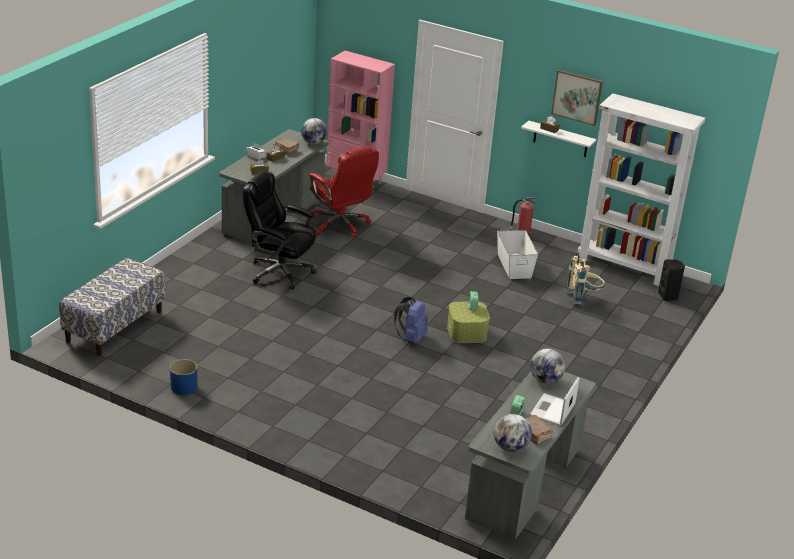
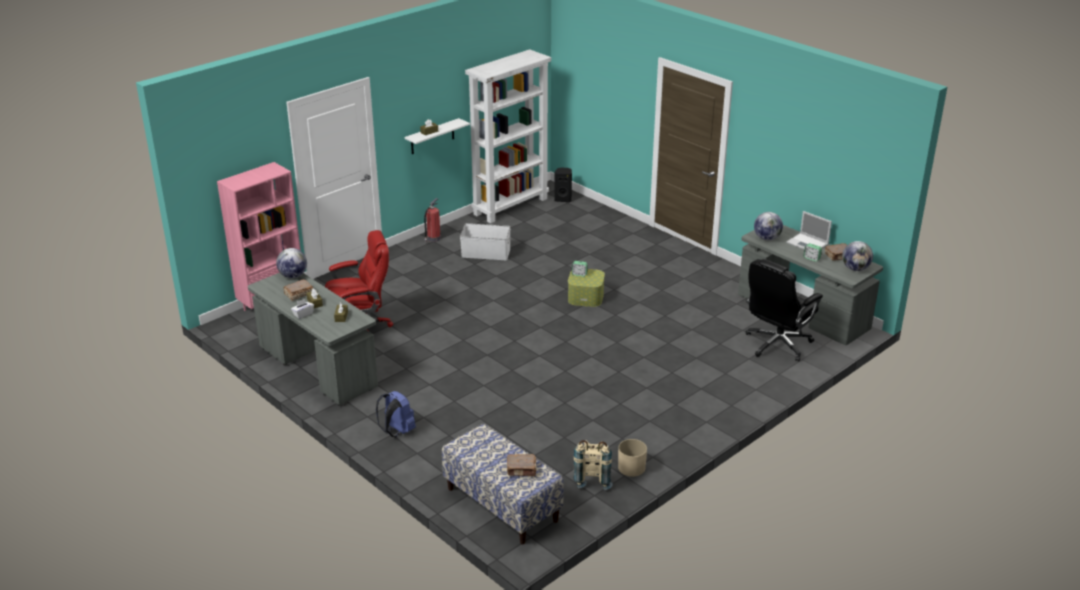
camera: 70 degrees left, 0 degrees up
blue planter [170,359,198,395] -> beige planter [618,439,647,477]
black office chair [243,171,317,290] -> black office chair moved to [746,259,823,362]
blue backpack [394,297,428,343] -> blue backpack moved to [376,391,416,437]
picture [551,70,603,126] -> none
beige backpack [567,253,605,304] -> beige backpack moved to [573,440,613,490]
none -> brown book [507,454,537,476]

